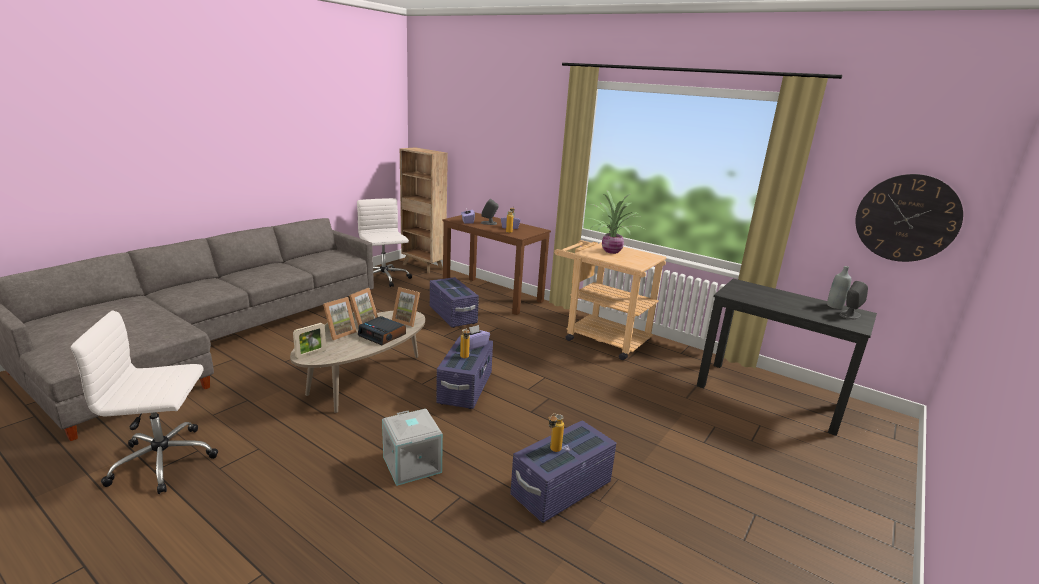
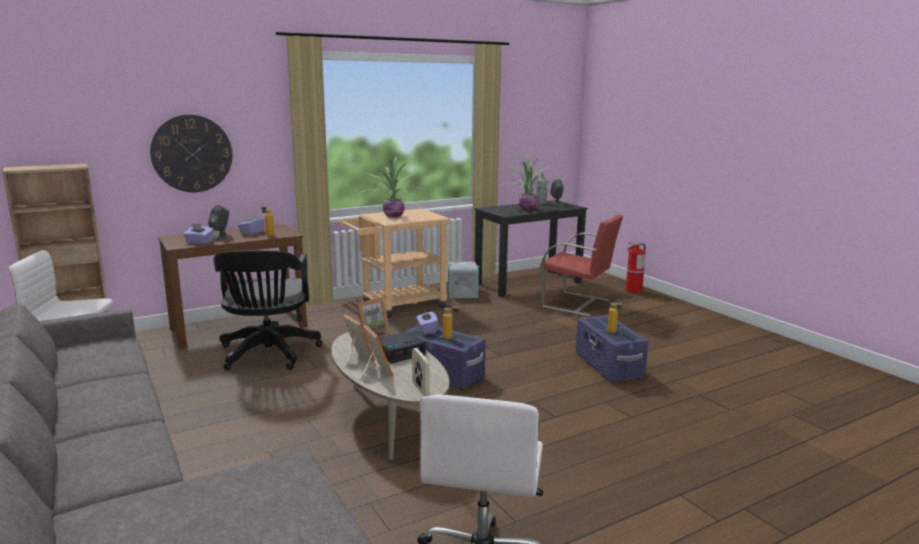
camera: 65 degrees left, 5 degrees down
grey storage box [382,409,443,486] -> grey storage box moved to [447,262,480,298]
purple storage box [430,277,479,328] -> black office chair [214,250,322,370]
wall clock [855,174,963,262] -> wall clock moved to [150,115,232,192]
none -> potted plant [501,155,554,210]
none -> red chair [540,214,623,316]
none -> fire extinguisher [626,242,646,294]

